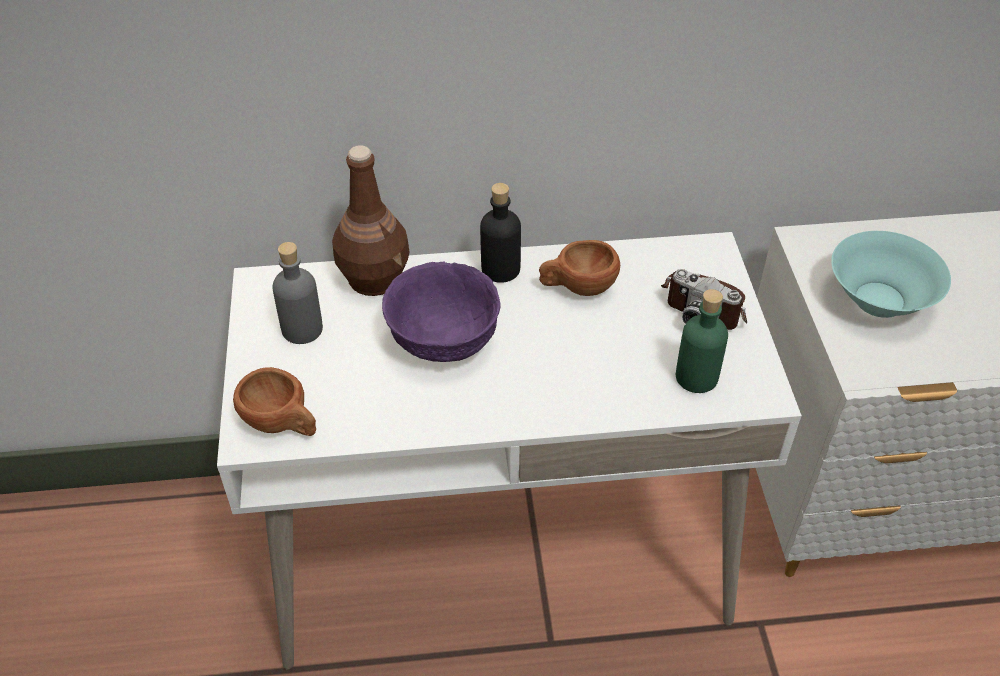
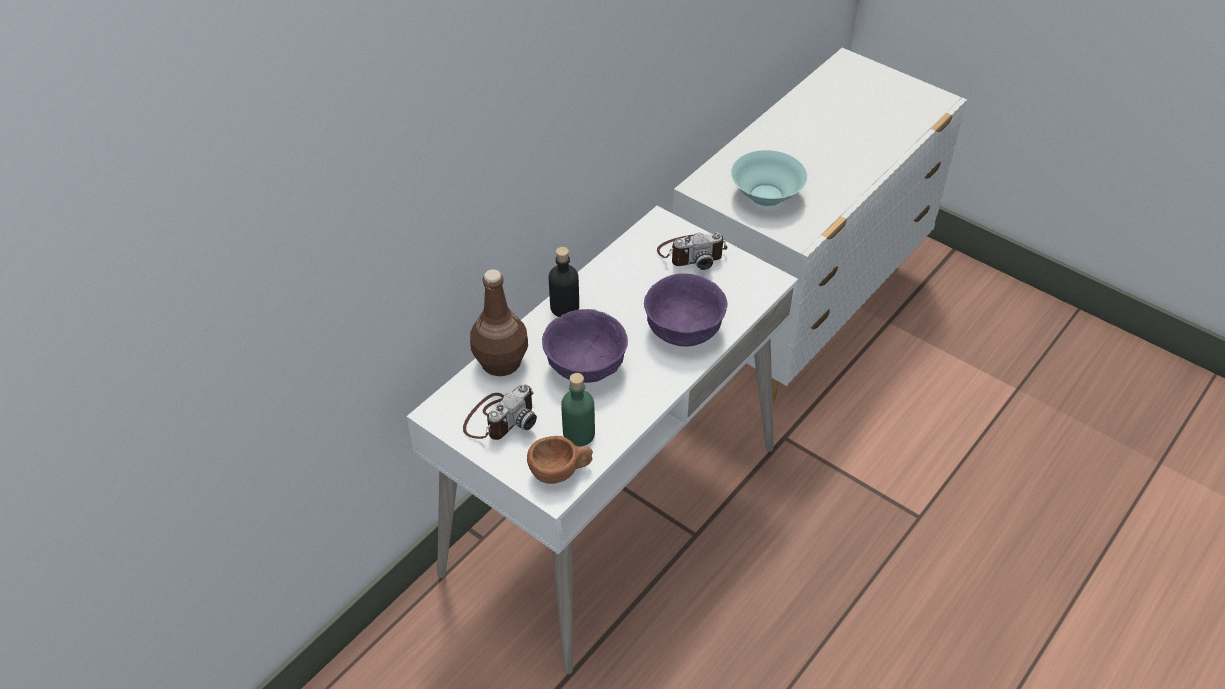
camera: 45 degrees left, 0 degrees up
grey bottle [272,242,323,344] -> camera [463,384,537,440]
brown cup [539,240,620,296] -> none
green bottle [676,289,728,393] -> green bottle moved to [561,373,595,446]
none -> purple bowl [644,273,727,346]

